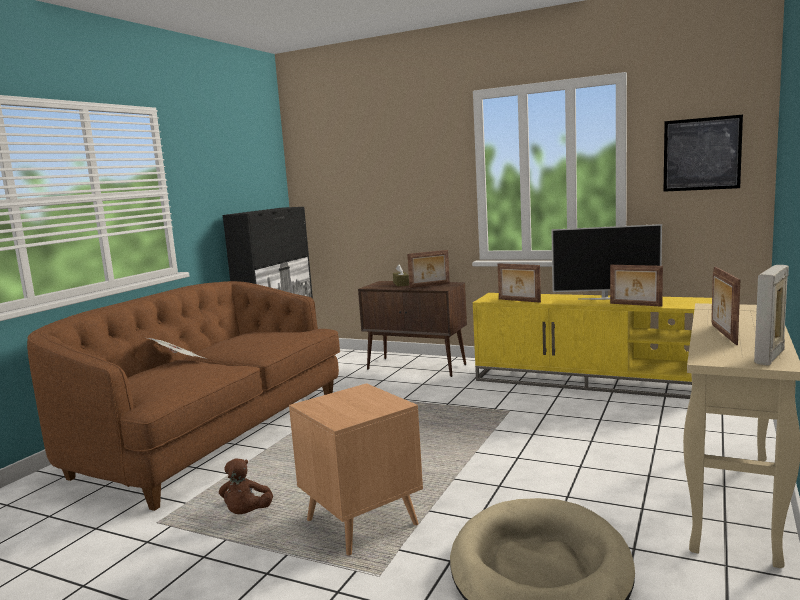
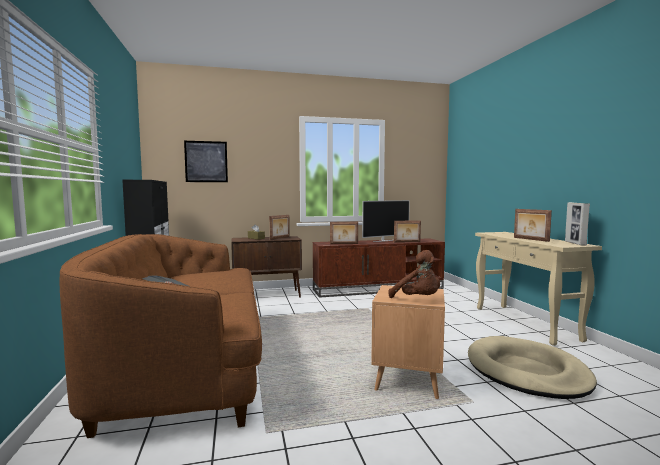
camera: 40 degrees left, 5 degrees down
brown plush toy [219,458,273,514] -> brown plush toy moved to [388,250,440,298]
yellow tv stand [473,293,712,399] -> brown tv stand [313,238,445,298]
picture [664,115,743,192] -> picture moved to [184,141,228,182]

